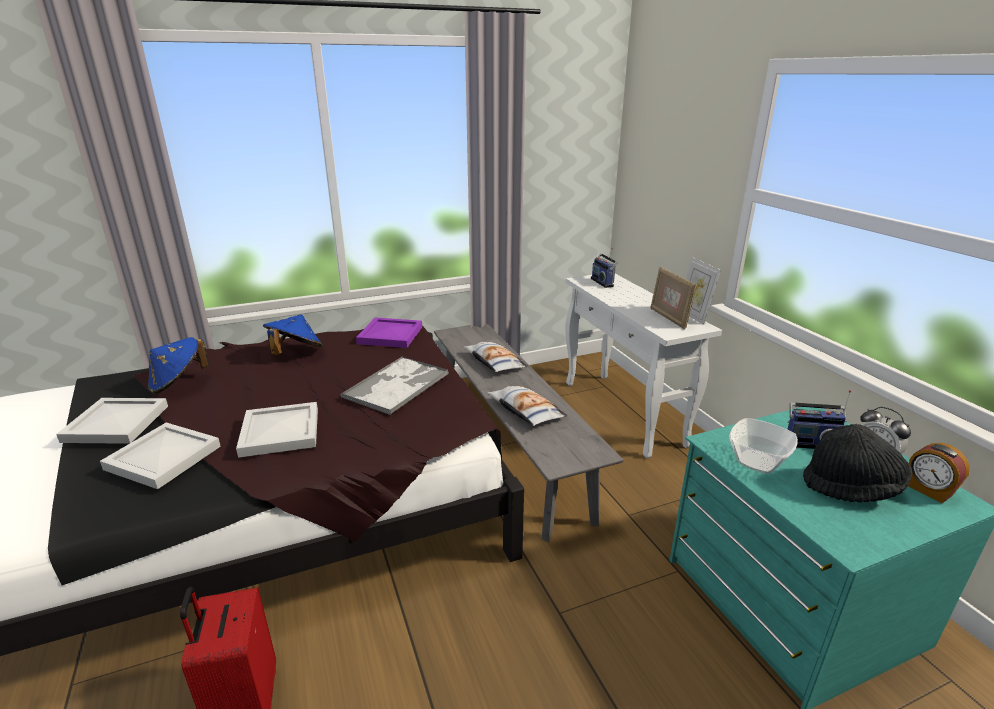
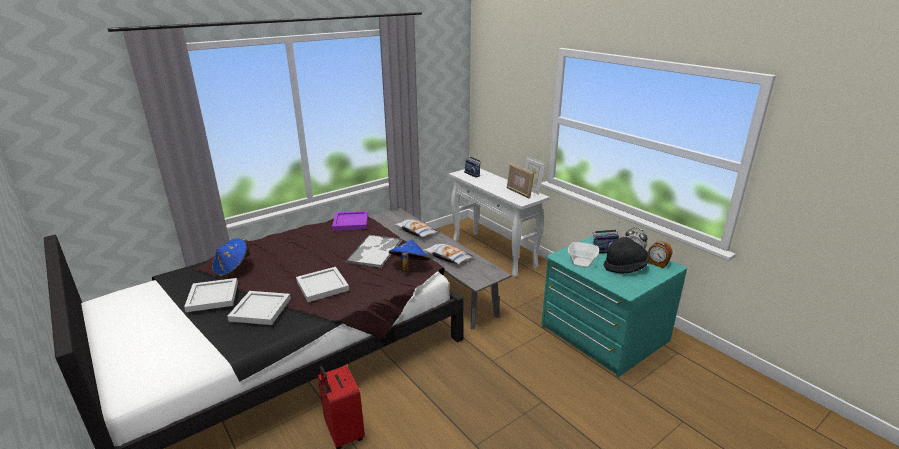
camera: 15 degrees left, 0 degrees up
blue hat [263,315,323,355] -> blue hat moved to [389,240,430,271]

